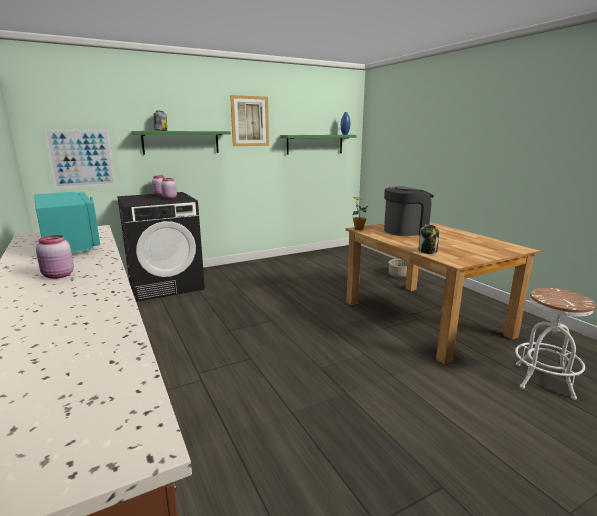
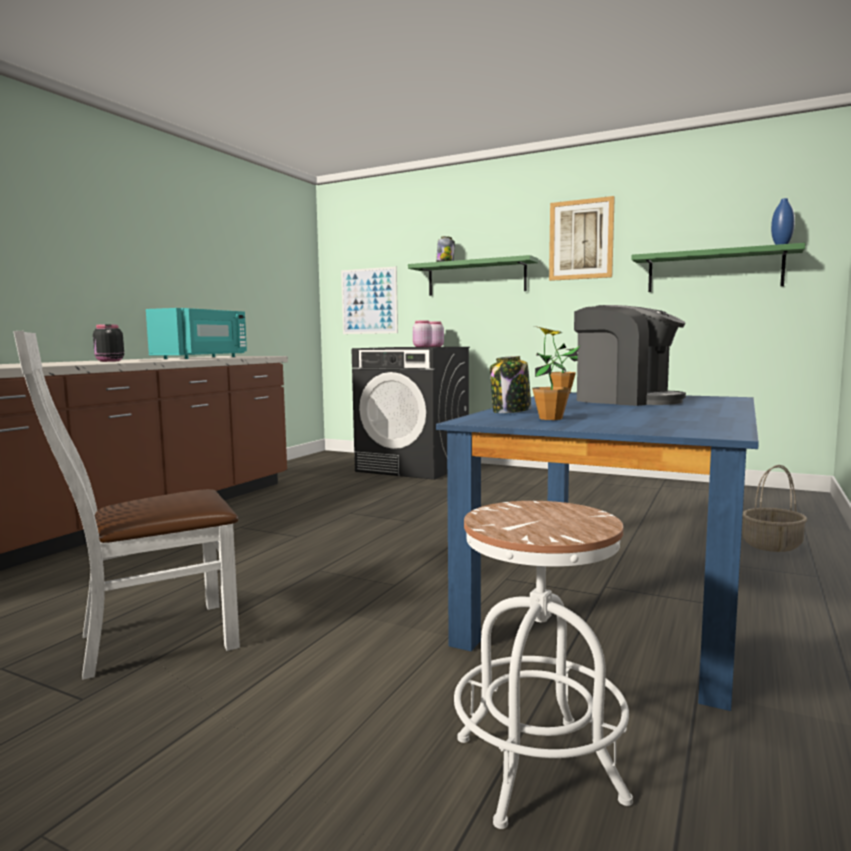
camera: 55 degrees right, 10 degrees down
pink jar [36,235,74,279] -> black jar [93,325,124,362]
brown dining table [345,222,541,365] -> blue dining table [436,392,759,711]
none -> white chair [13,331,240,680]
none -> potted plant [532,326,581,420]

